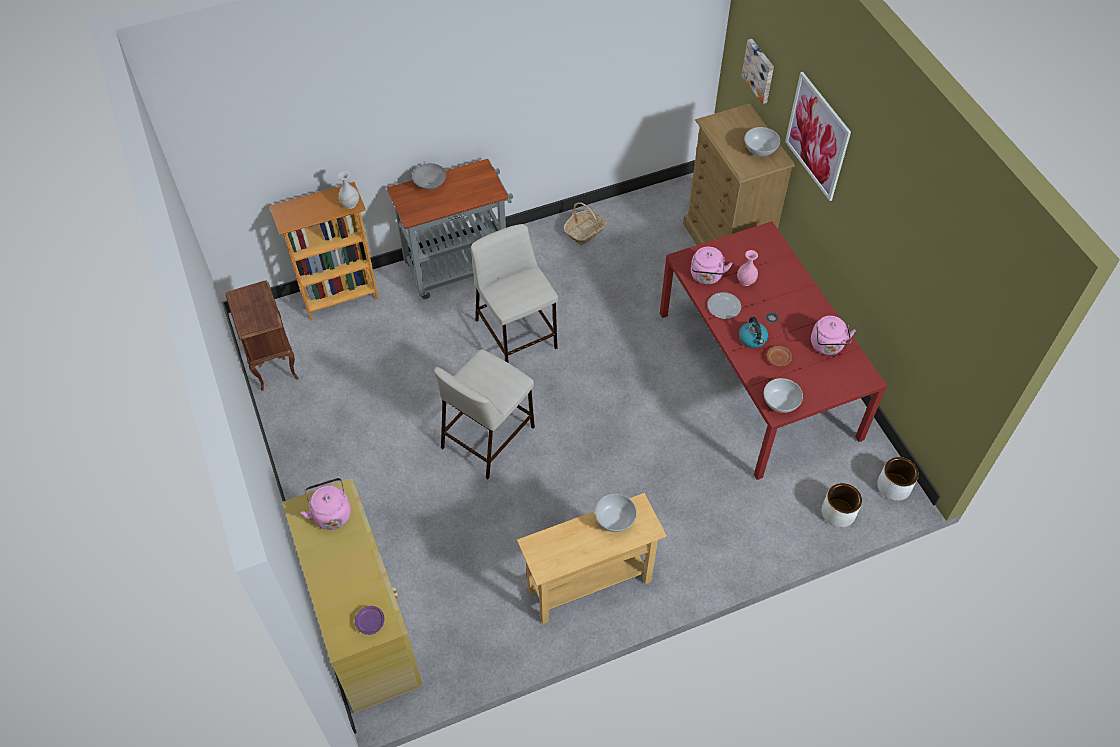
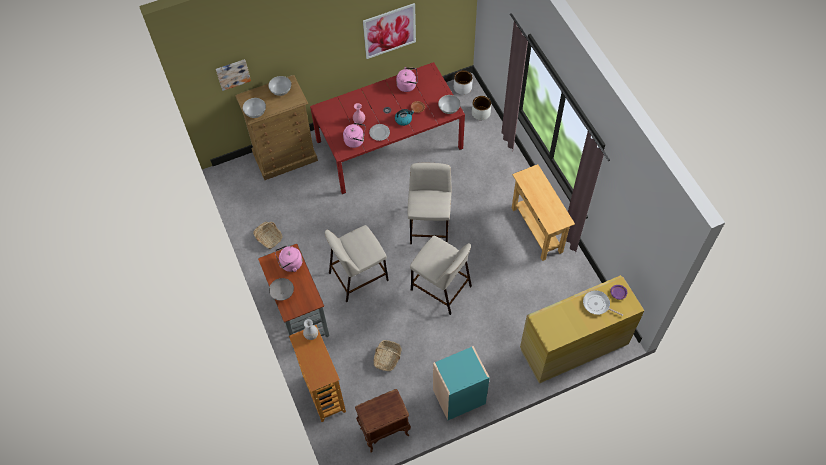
camera: 90 degrees left, 5 degrees up
pink kettle [300,478,351,530] -> pink kettle moved to [275,246,303,272]
white bowl [595,494,637,532] -> white bowl moved to [243,98,266,118]
picture [785,72,851,201] -> picture moved to [363,3,416,59]
none -> basket [374,340,401,371]
none -> beige stool [408,163,452,244]
none -> turquoise bookcase [433,346,490,420]
none -> frying pan [583,290,623,316]

